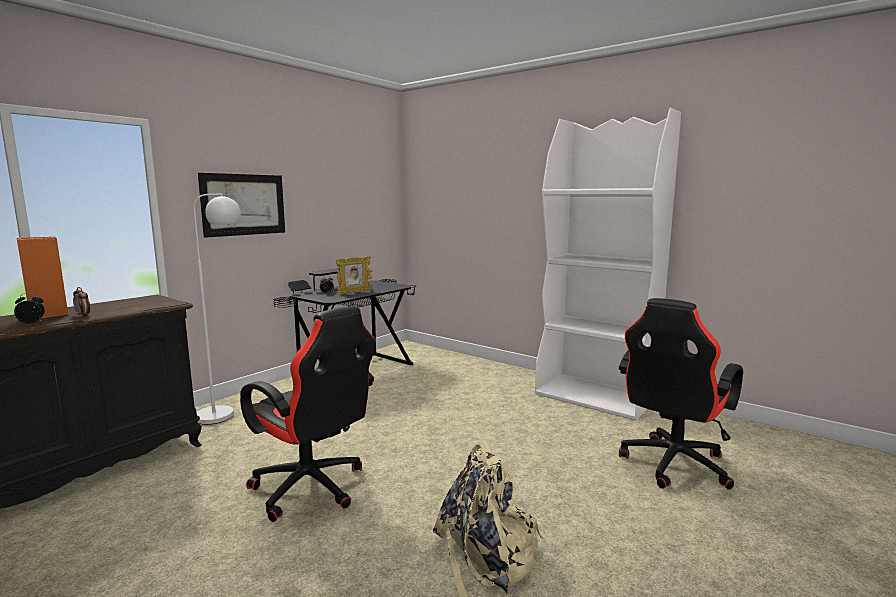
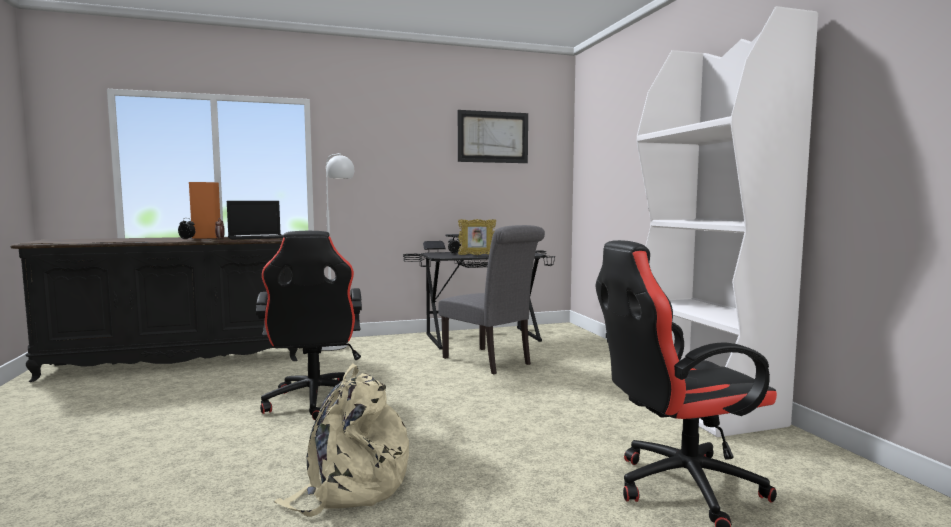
camera: 35 degrees right, 5 degrees down
picture [198,173,285,238] -> picture moved to [458,110,528,163]
none -> laptop [227,201,284,240]
none -> grey chair [438,225,545,374]

